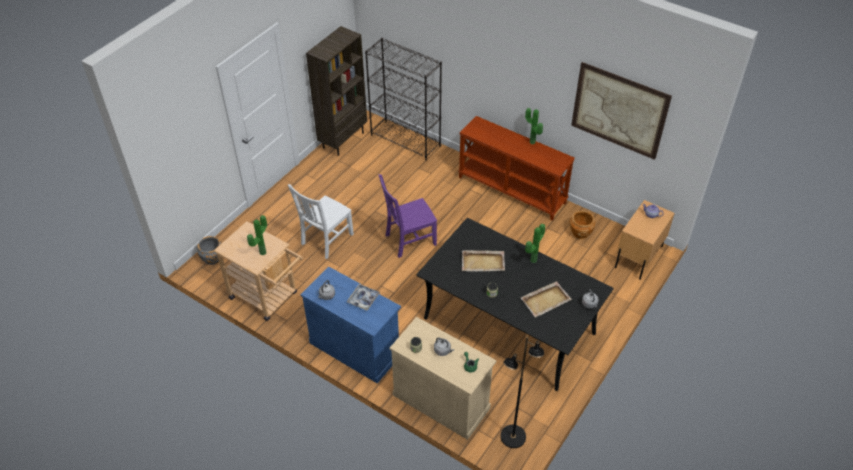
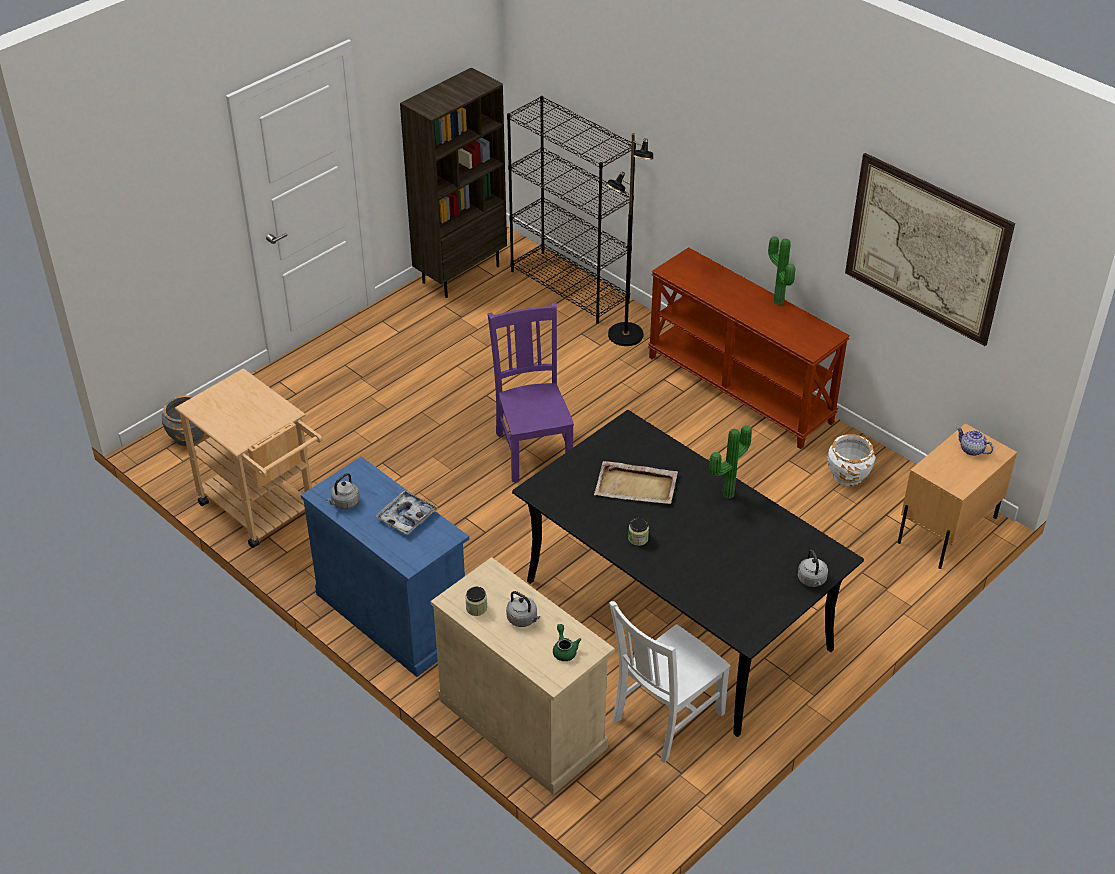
camera: 10 degrees right, 5 degrees down
potted plant [247,215,267,255] -> none
white chair [288,184,354,259] -> white chair moved to [609,601,730,763]
purple chair [379,174,437,258] -> purple chair turned 90 degrees clockwise [488,303,574,482]
black floor lamp [500,337,544,448] -> black floor lamp moved to [606,133,654,346]
beige tray [521,281,572,318] -> none
brown planter [569,211,595,239] -> white planter [827,434,876,486]

